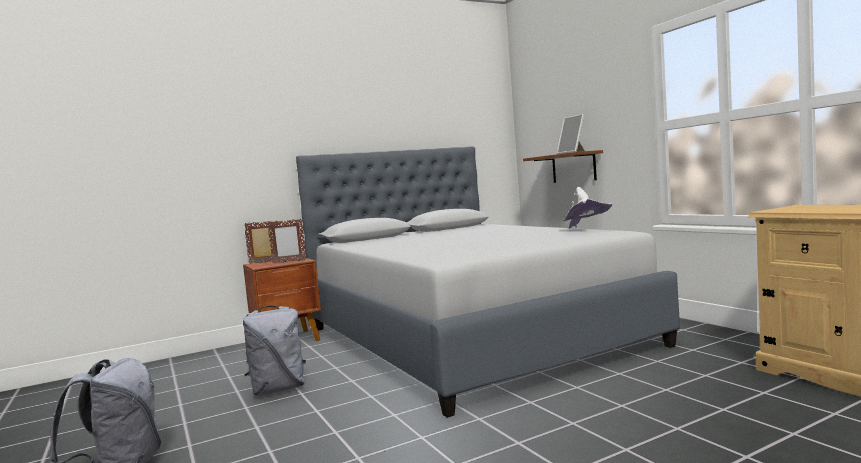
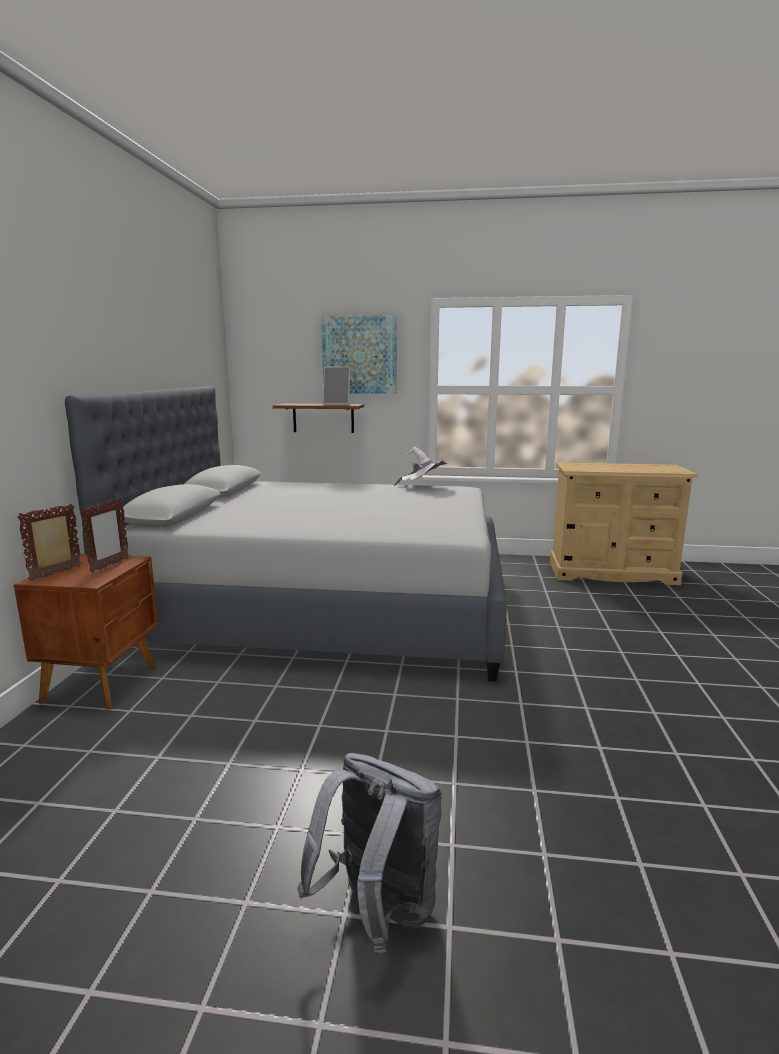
camera: 55 degrees left, 10 degrees up
grey backpack [243,305,306,396] -> none
none -> picture [321,315,397,394]

